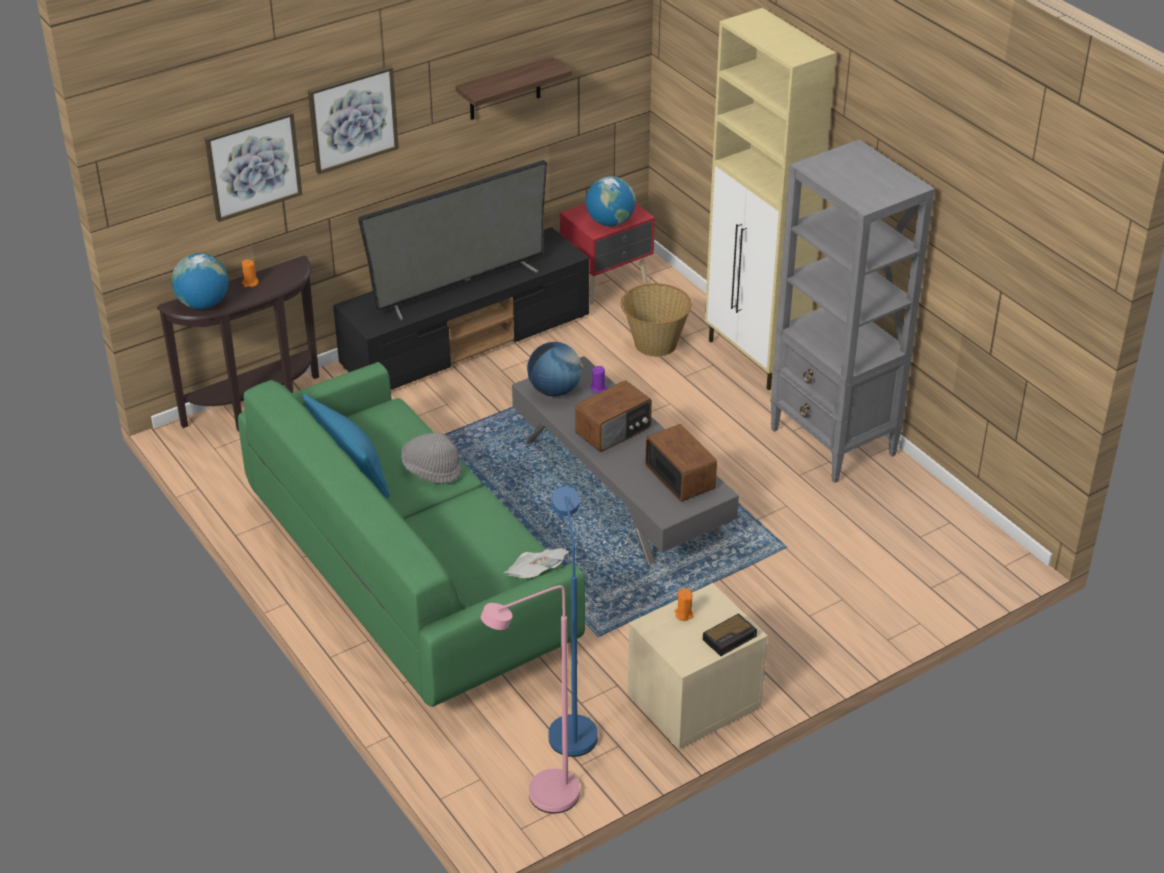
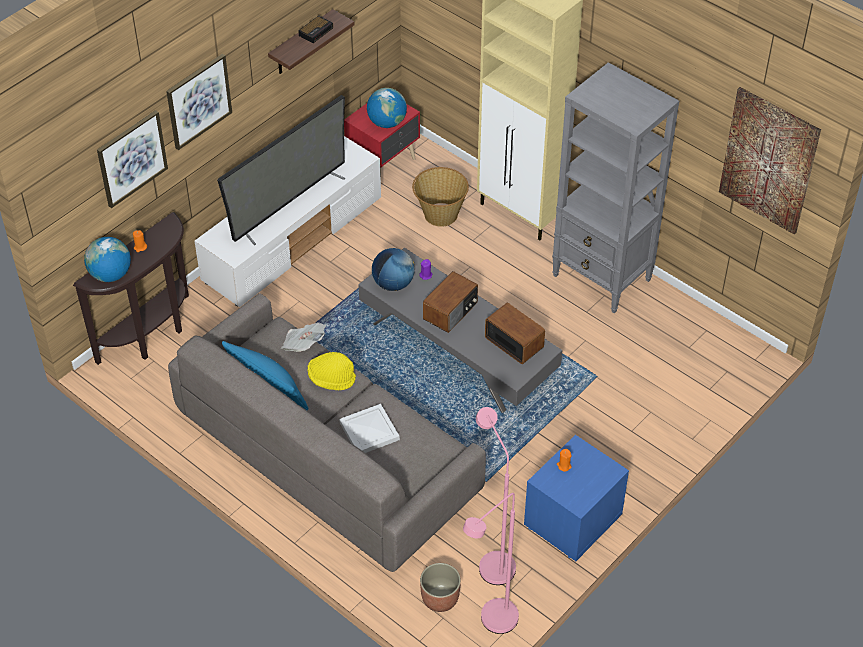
camera: 15 degrees left, 10 degrees up
green sofa [238,362,585,707] -> grey sofa [168,293,486,572]
black tv stand [333,227,589,390] -> white tv stand [195,136,381,307]
grey hat [401,432,462,484] -> yellow hat [307,352,356,390]
newspaper [504,548,569,578] -> newspaper moved to [281,322,326,352]
blue floor lamp [549,486,598,757] -> pink floor lamp [476,407,516,585]
beige nightstand [627,583,768,749] -> blue nightstand [524,435,629,561]
alarm clock [703,613,757,656] -> alarm clock moved to [299,16,333,43]
none -> white tray [339,404,400,453]
none -> planter [420,563,461,612]
none -> picture [719,87,821,234]

